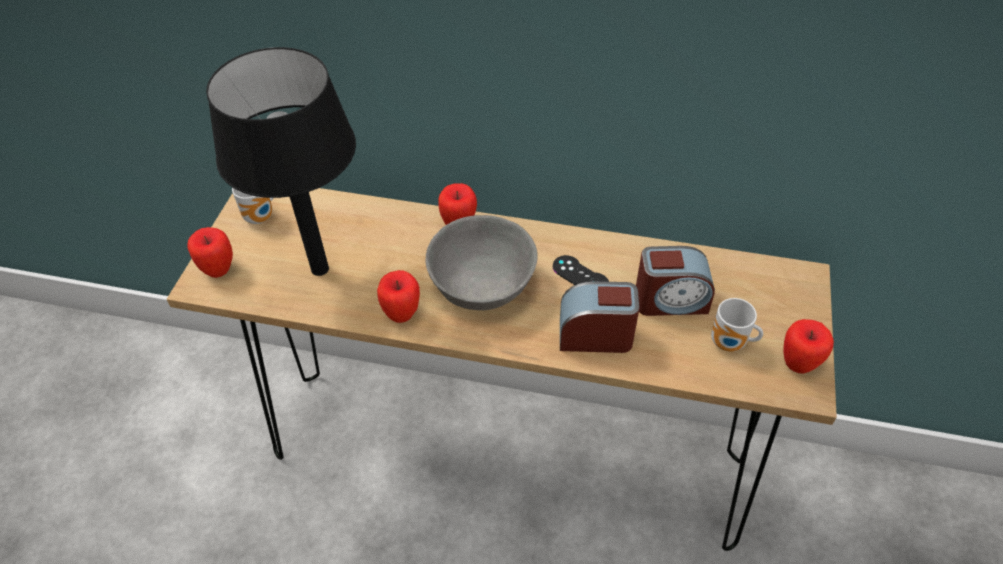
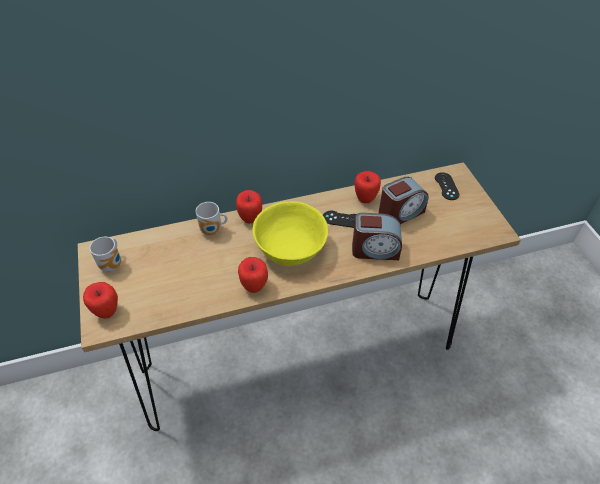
camera: 30 degrees left, 0 degrees up
black table lamp [206,47,356,276] -> none
grey bowl [425,215,538,310] -> yellow bowl [252,201,328,266]
alarm clock [560,281,640,353] -> alarm clock turned 150 degrees counterclockwise [352,213,402,260]
mug [711,298,763,352] -> mug moved to [196,202,228,235]
apple [783,319,834,374] -> apple moved to [354,171,381,203]
none -> black game controller [435,172,460,200]

